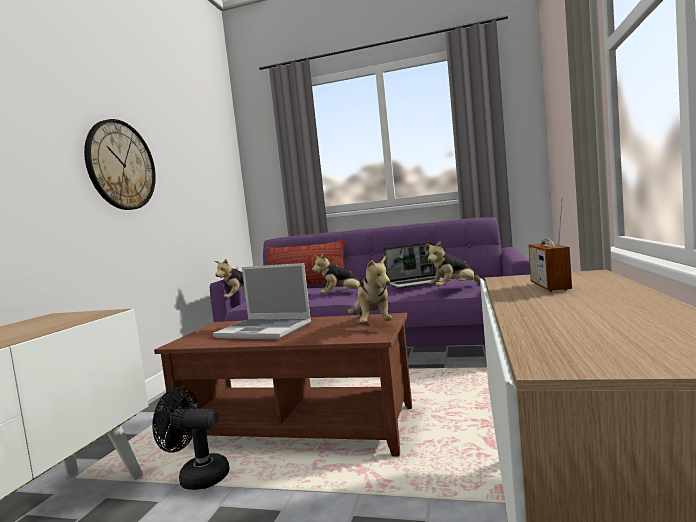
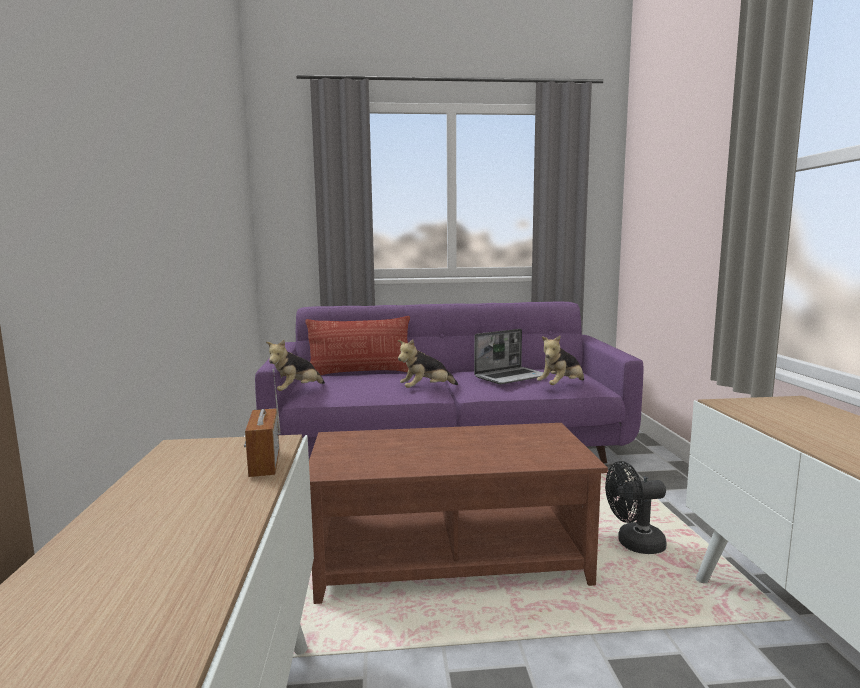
camera: 20 degrees left, 5 degrees up
wall clock [84,119,156,210] -> none
black fan [152,387,230,490] -> black fan moved to [605,461,667,554]
laptop [213,263,311,339] -> none
plush toy [348,255,392,322] -> none
radio [528,198,572,292] -> radio moved to [244,369,281,477]

